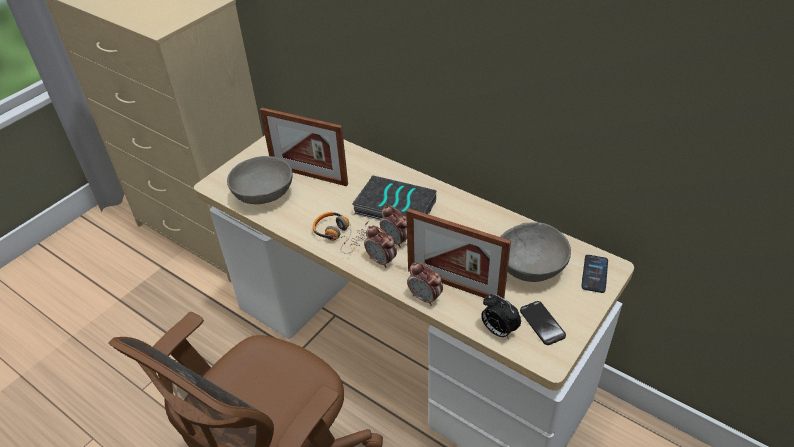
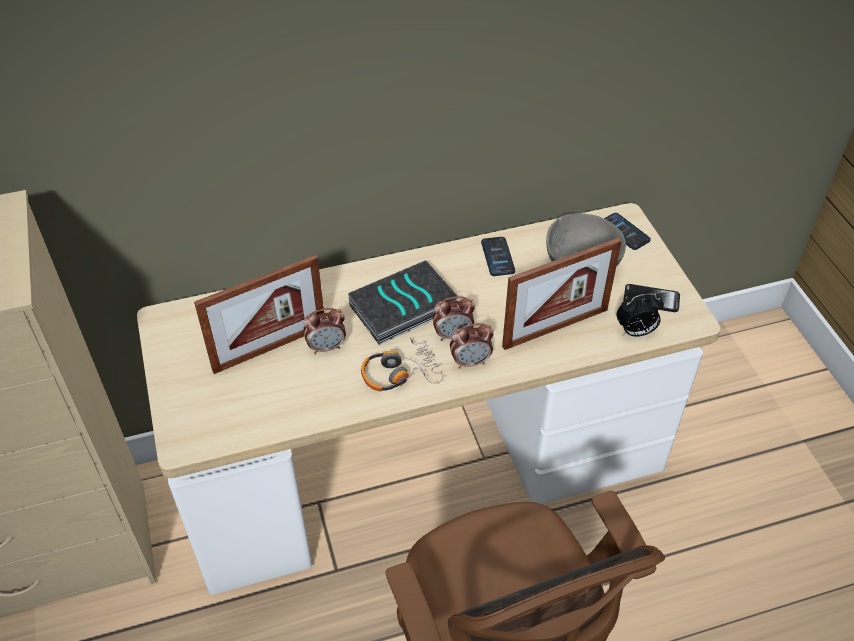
camera: 55 degrees left, 5 degrees up
grey bowl [227,156,293,204] -> none
alarm clock [407,262,443,306] -> alarm clock moved to [303,308,346,354]
none -> phone [481,237,515,276]

